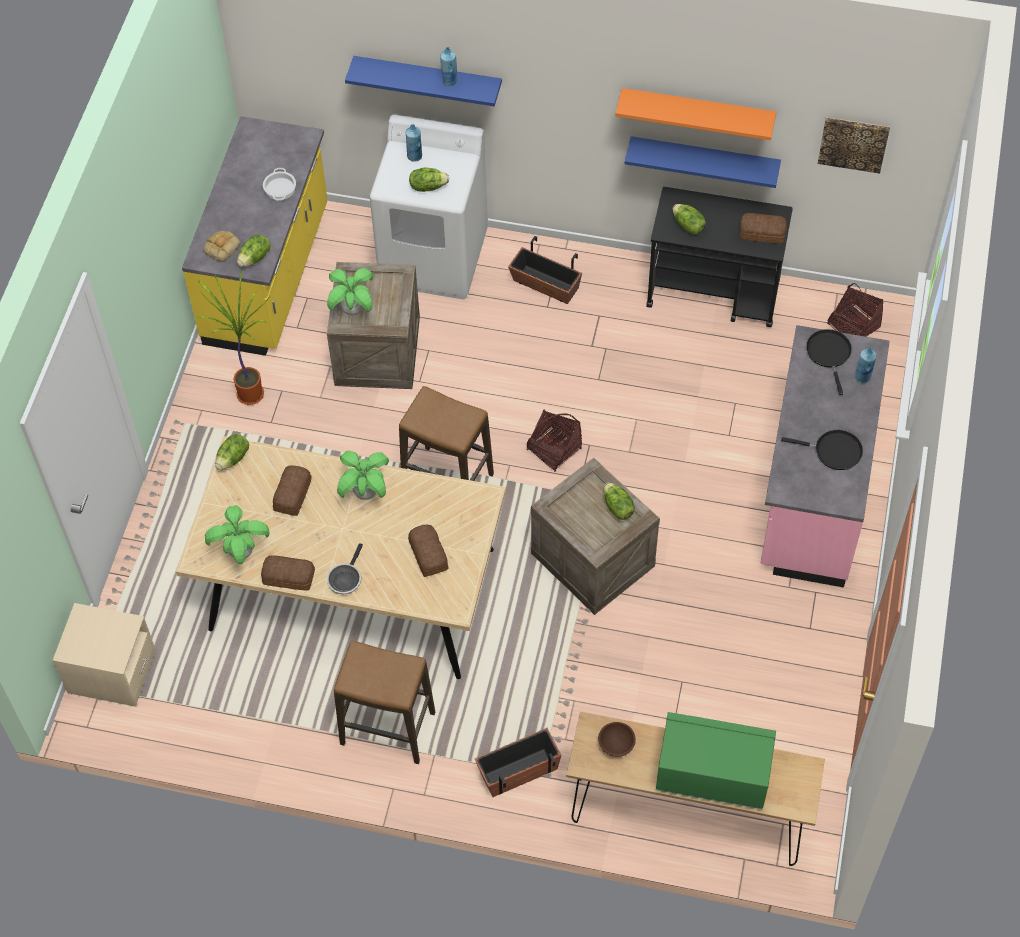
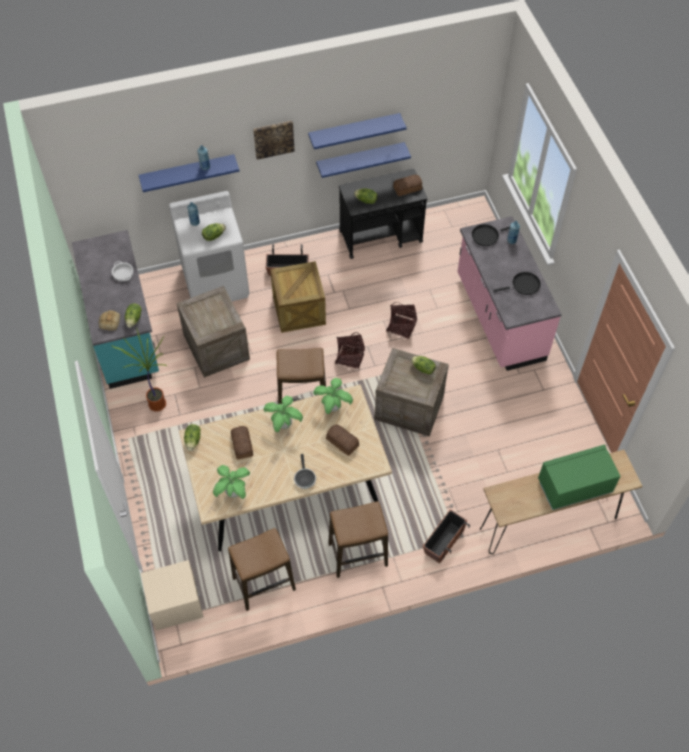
camera: 30 degrees left, 0 degrees up
yellow counter [182,116,328,356] -> turquoise counter [72,230,159,389]
bread [261,555,315,590] -> none
potted plant [327,268,374,316] -> potted plant moved to [313,378,353,414]
brown bowl [598,722,636,757] -> none
orange shelf [615,88,776,140] -> blue shelf [308,113,407,149]
black frying pan [806,329,852,395] -> black frying pan turned 75 degrees counterclockwise [472,224,510,246]
picture [818,117,890,174] -> picture moved to [253,121,295,160]
basket [827,283,883,337] -> basket moved to [387,302,417,339]
none -> stool [228,528,296,611]
none -> crate [270,261,326,333]

